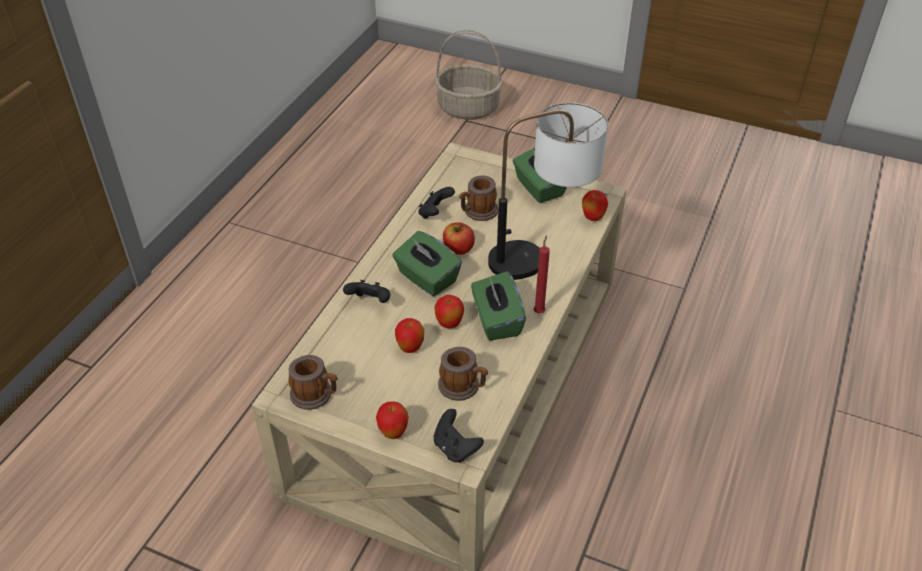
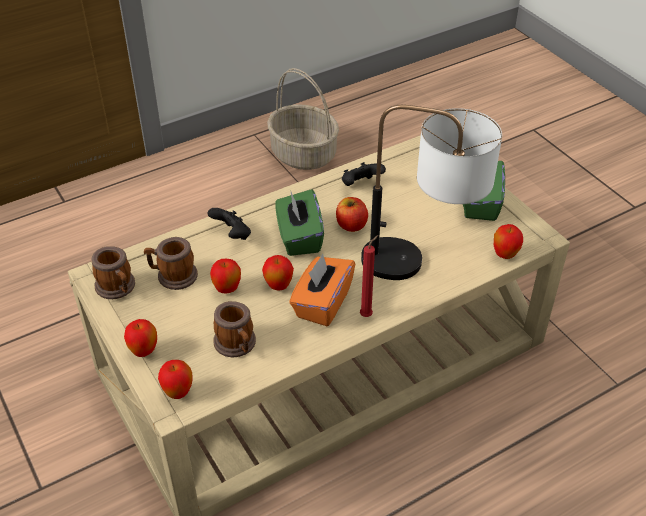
camera: 35 degrees right, 0 degrees up
black game controller [434,409,484,463] -> apple [158,360,193,399]
basket [435,30,503,120] -> basket moved to [267,68,339,170]
mug [459,176,498,221] -> mug moved to [144,237,198,290]
green tissue box [471,271,526,340] -> orange tissue box [289,254,355,326]

